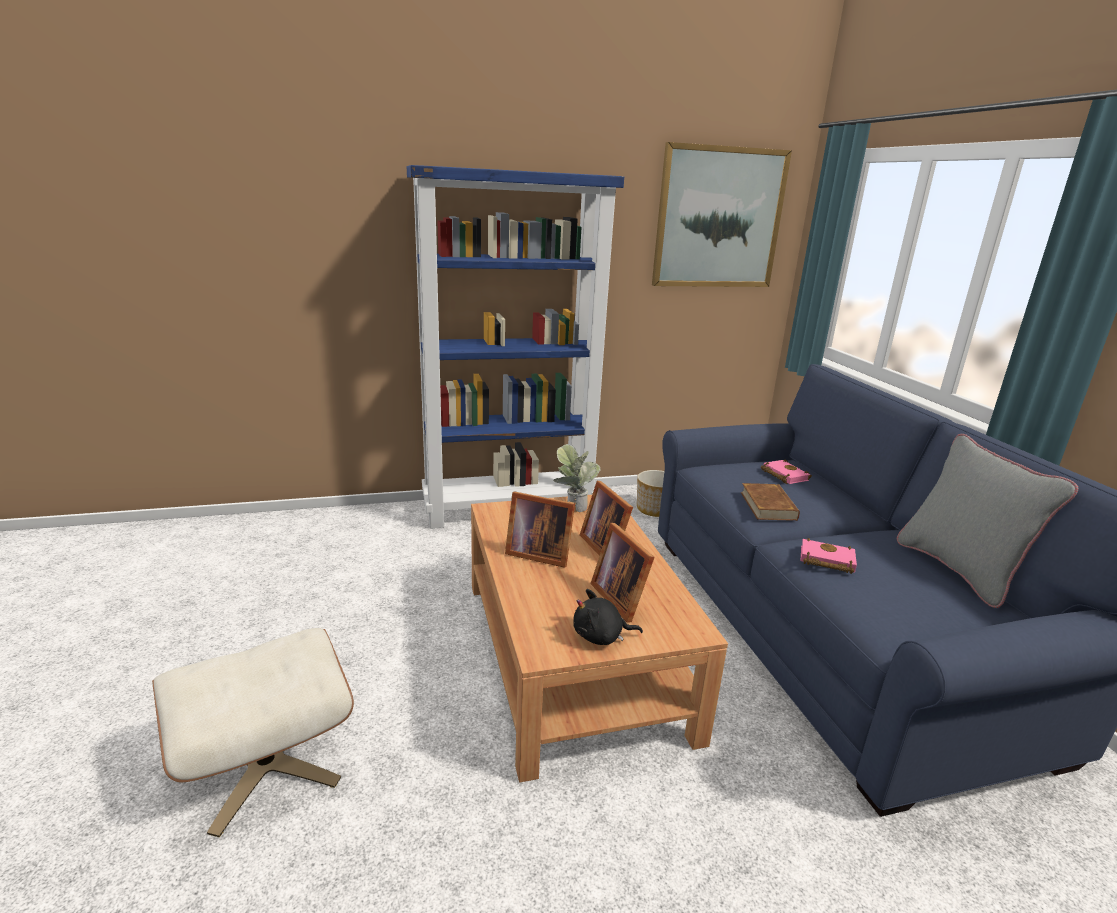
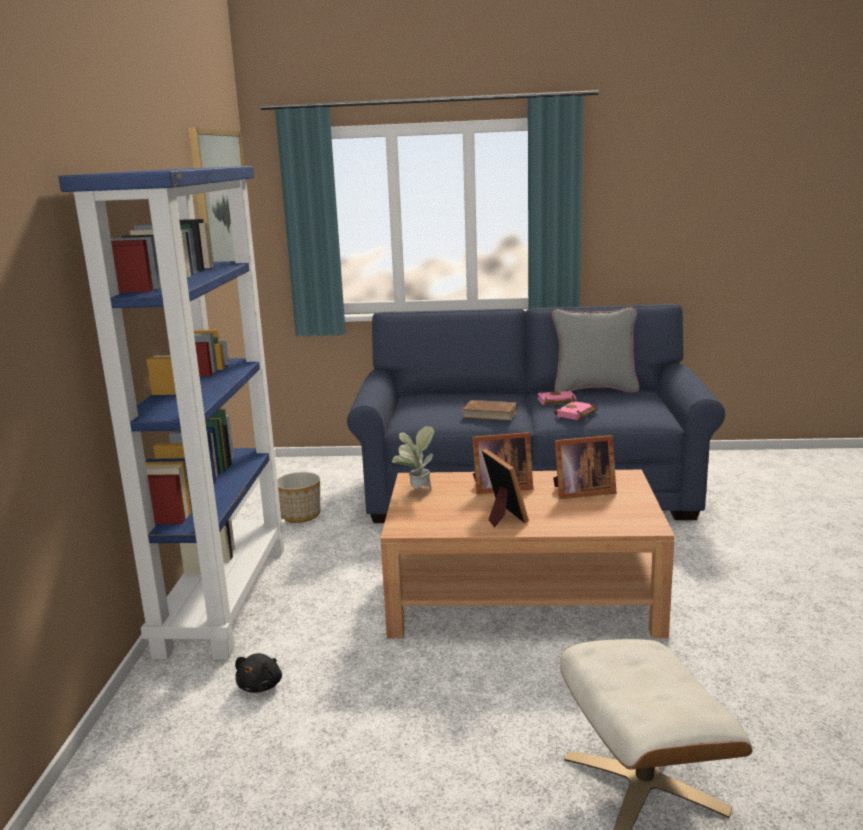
camera: 70 degrees left, 5 degrees down
picture frame [505,491,575,568] -> picture frame turned 60 degrees counterclockwise [482,449,529,527]
black plush toy [573,589,643,645] -> black plush toy moved to [235,653,282,693]
pink book [761,459,812,484] -> pink book moved to [537,390,576,406]

